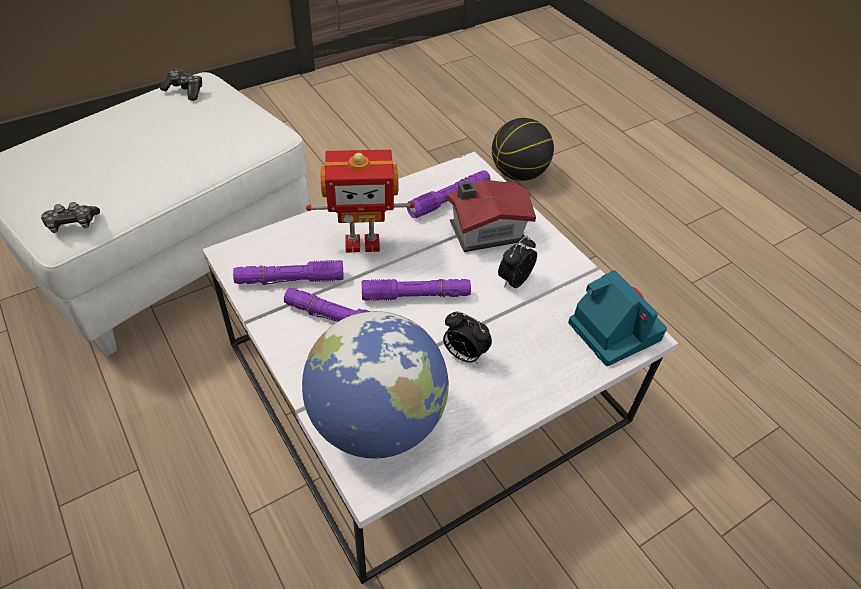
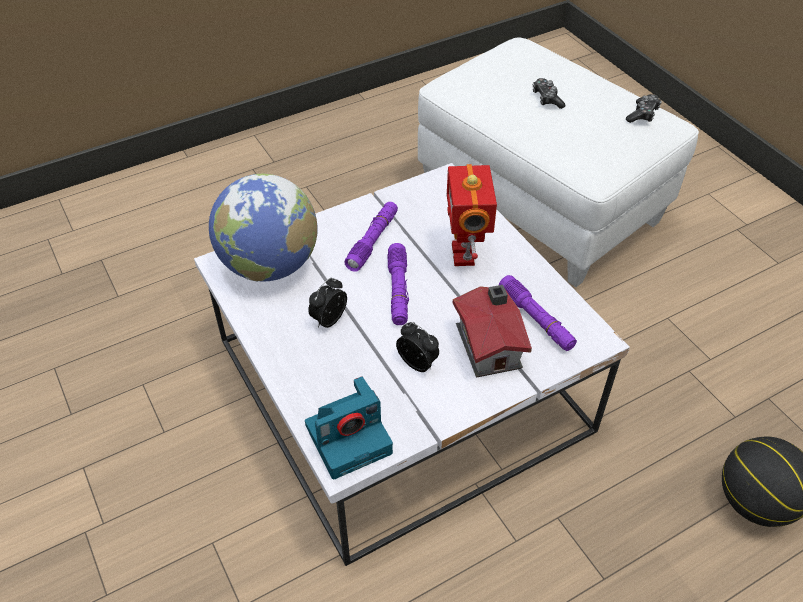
camera: 95 degrees right, 0 degrees up
game controller [41,202,100,233] -> game controller moved to [533,78,566,109]
purple flashlight [233,260,344,285] -> none

